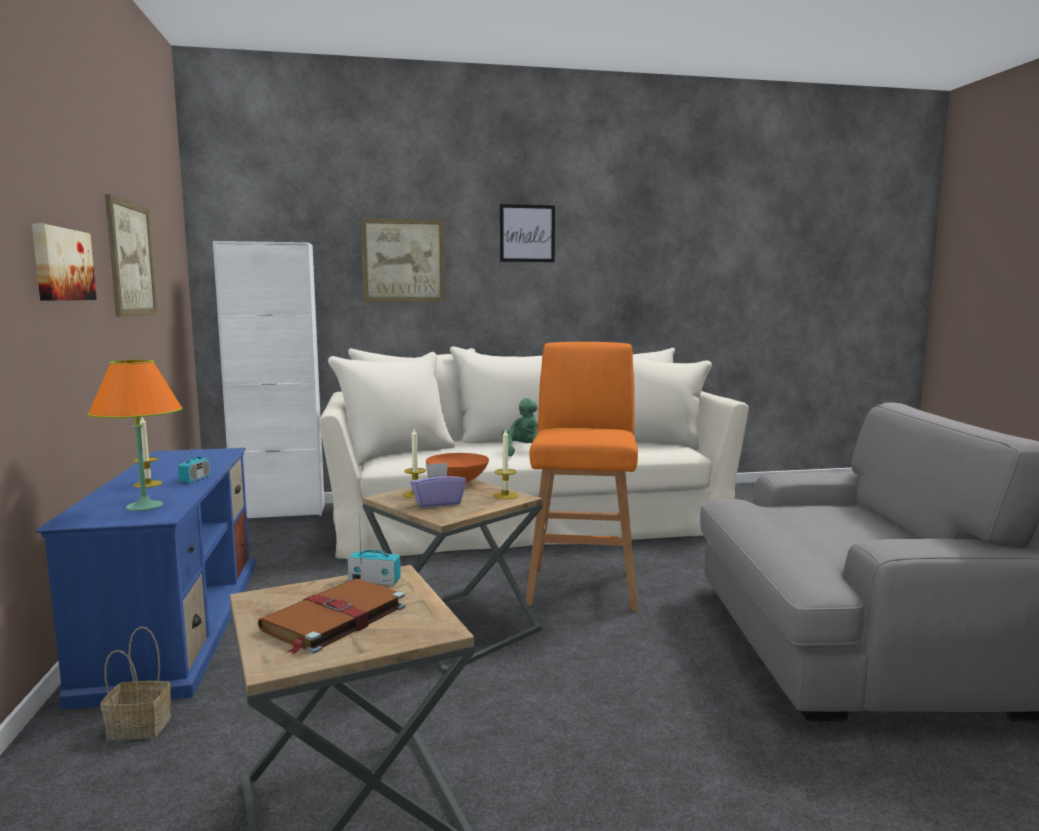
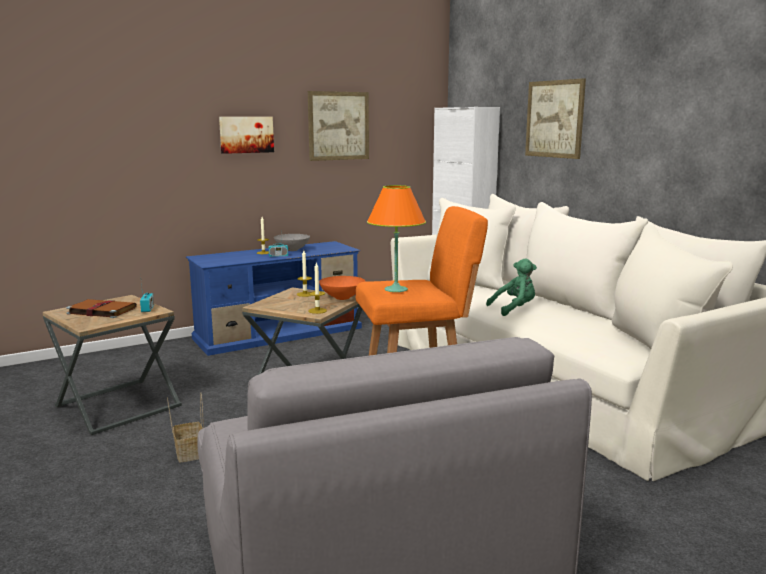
camera: 70 degrees right, 5 degrees up
orange table lamp [88,360,182,511] -> orange table lamp moved to [367,185,426,292]
basket [100,626,171,740] -> basket moved to [167,393,204,462]
purple tissue box [410,463,466,508] -> none
picture [500,204,555,262] -> none
none -> grey bowl [274,234,310,251]

